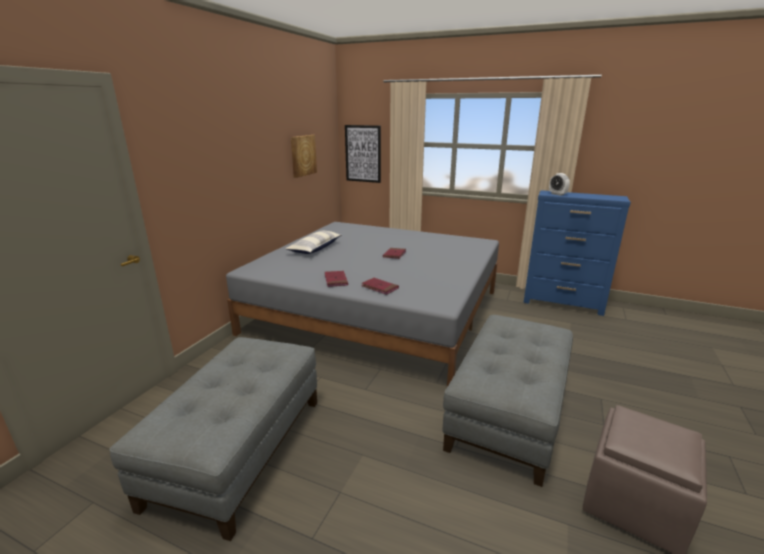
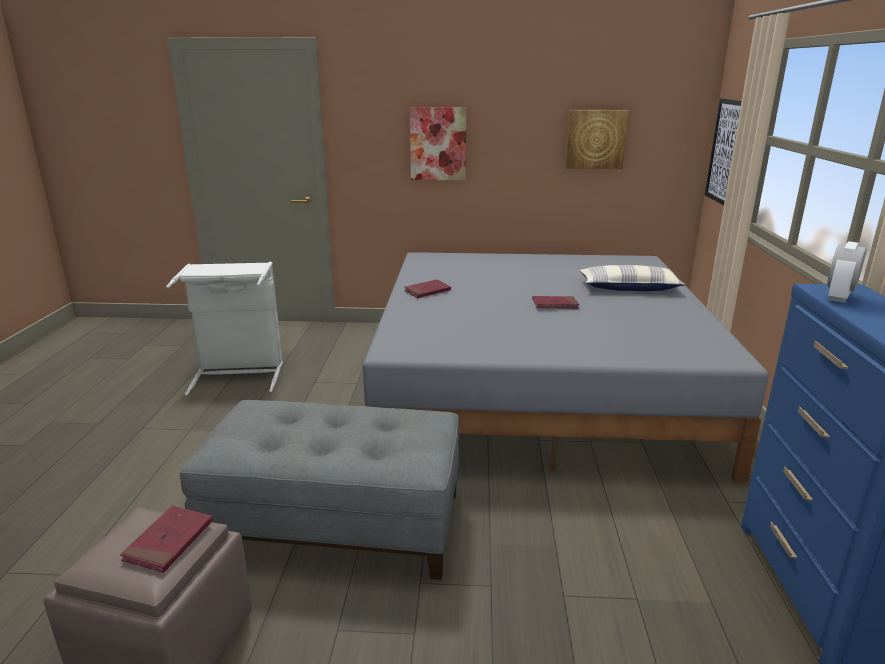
camera: 70 degrees right, 0 degrees up
grey ottoman [109,337,317,541] -> grey laundry basket [166,262,283,395]
pillow [285,231,342,254] -> pillow moved to [580,265,686,291]
red book [361,278,399,295] -> red book moved to [120,506,213,572]
none -> picture [410,107,467,180]

